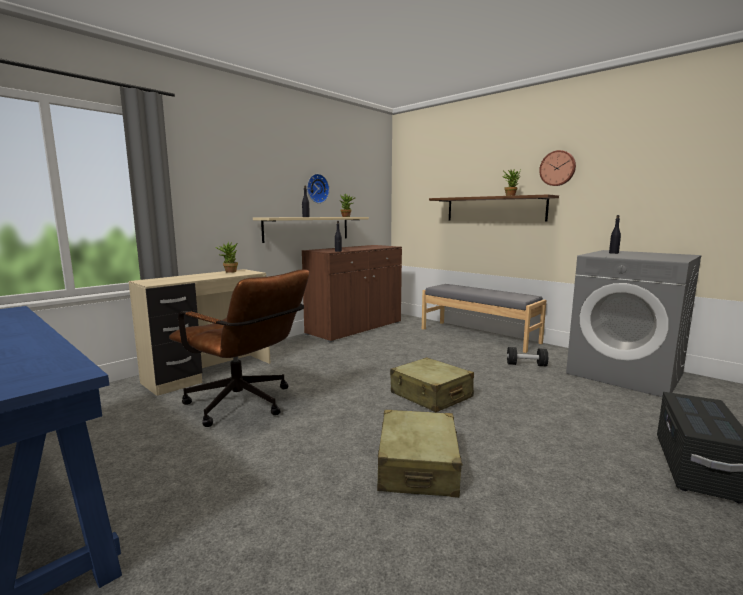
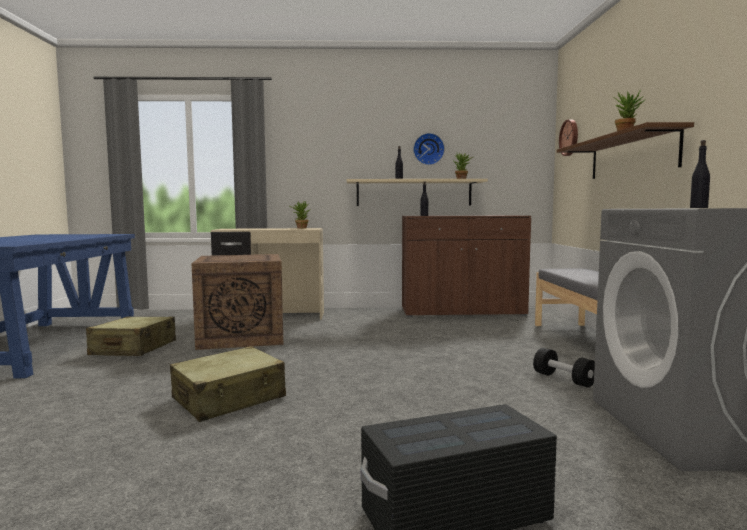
camera: 45 degrees right, 5 degrees down
brown office chair [169,269,309,427] -> crate [192,254,283,350]
beige suitcase [390,357,474,412] -> beige suitcase moved to [86,317,176,356]
wall clock [539,150,576,186] -> wall clock moved to [559,119,578,156]

